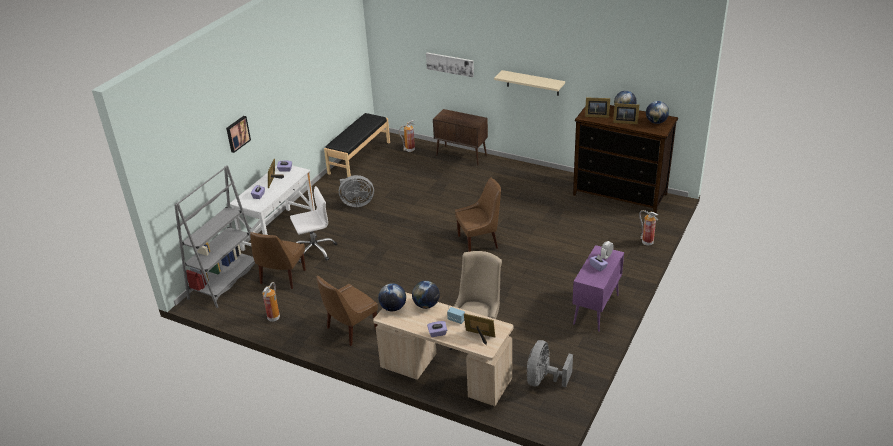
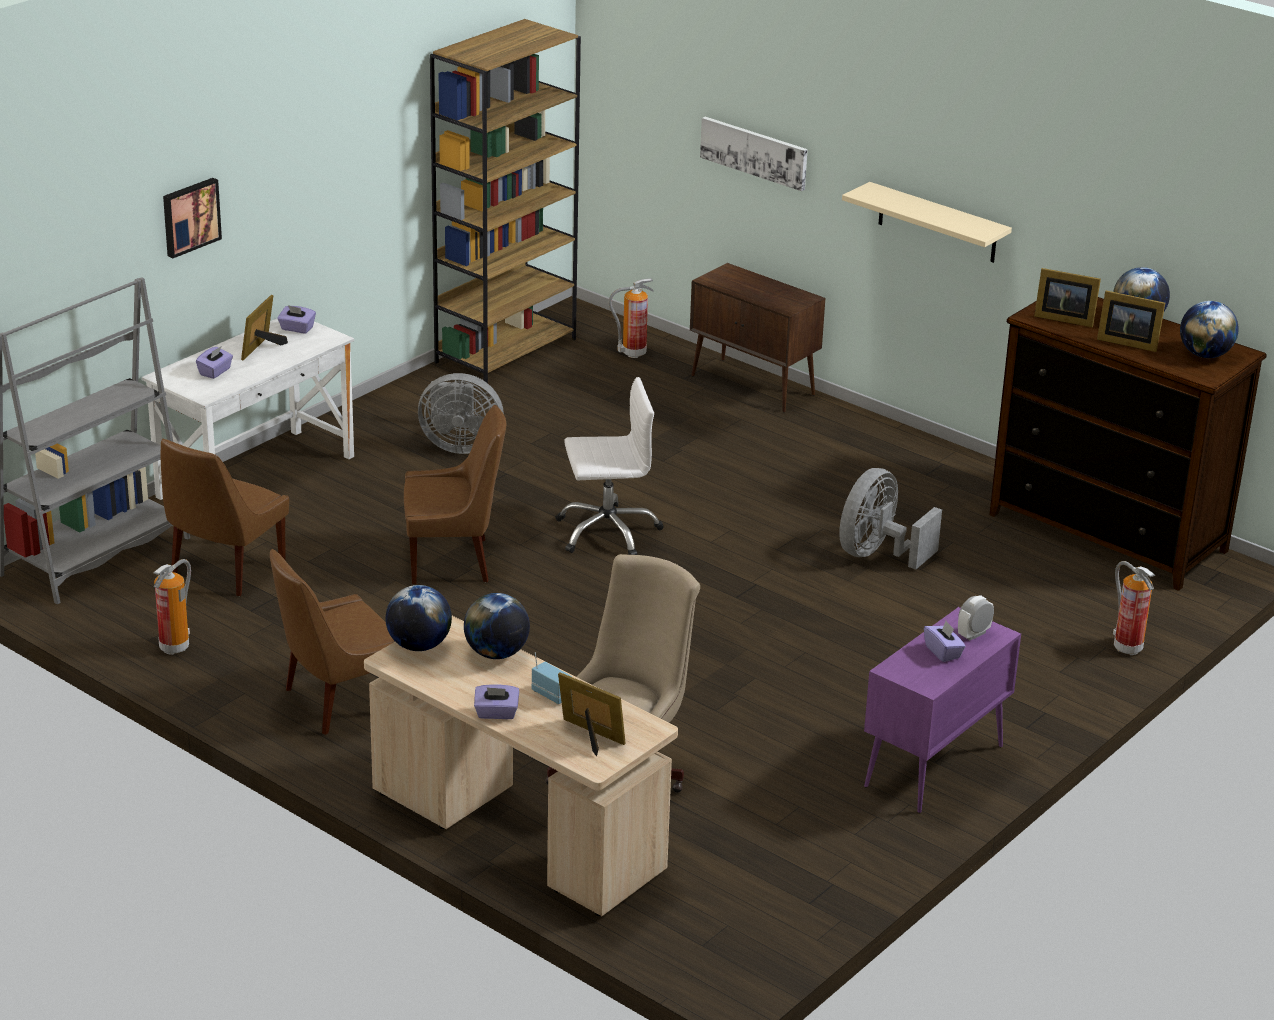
camera: 10 degrees right, 5 degrees down
white office chair [290,186,337,263] -> white office chair moved to [556,377,664,555]
black bench [324,113,390,177] -> brown bookcase [430,19,581,383]
brown chair [455,178,501,252] -> brown chair moved to [404,405,506,584]
grey fan [527,340,573,387] -> grey fan moved to [839,468,942,570]

